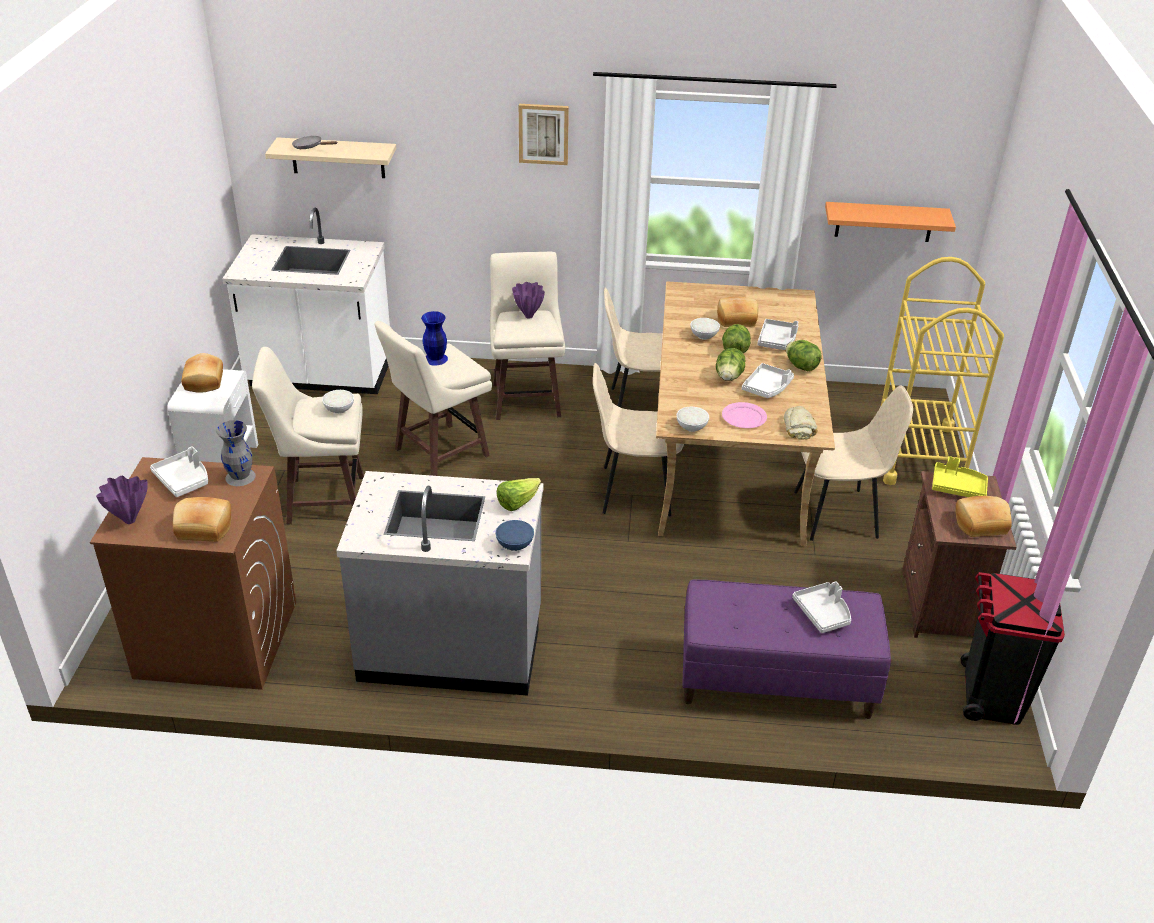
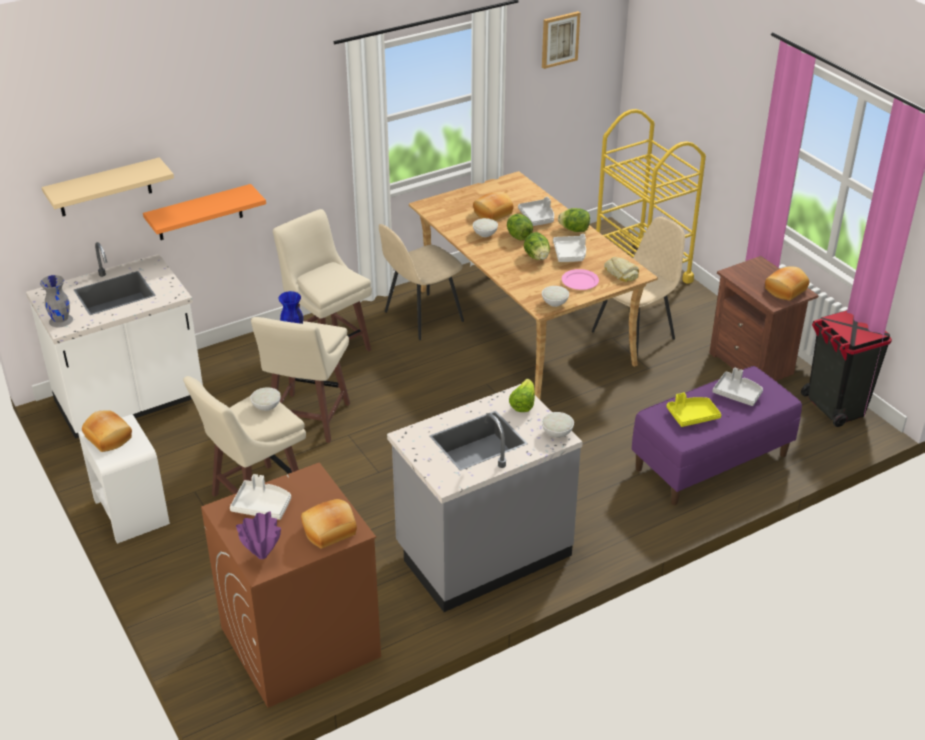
camera: 35 degrees left, 0 degrees up
grey vase [216,420,256,486] -> grey vase moved to [40,275,73,327]
grey frying pan [292,136,337,149] -> none
blue bowl [496,520,534,551] -> white bowl [542,412,574,438]
purple vase [512,282,545,319] -> none
picture [519,104,569,165] -> picture moved to [542,11,580,69]
beige chair [593,363,684,516] -> none
orange shelf [825,202,956,242] -> orange shelf moved to [143,184,266,240]
yellow tray [932,456,988,497] -> yellow tray moved to [667,393,721,427]

